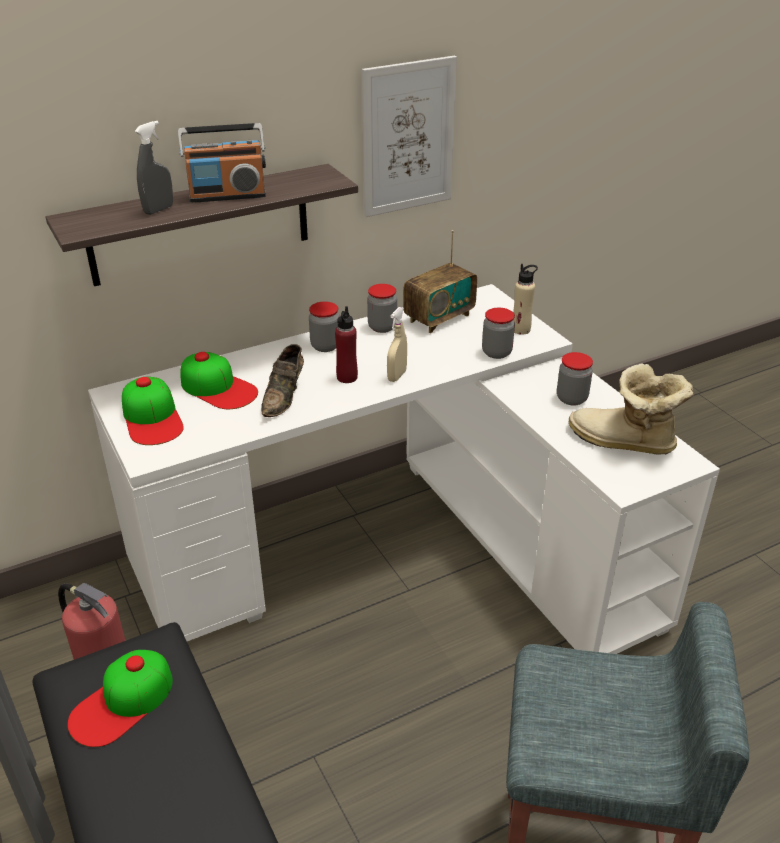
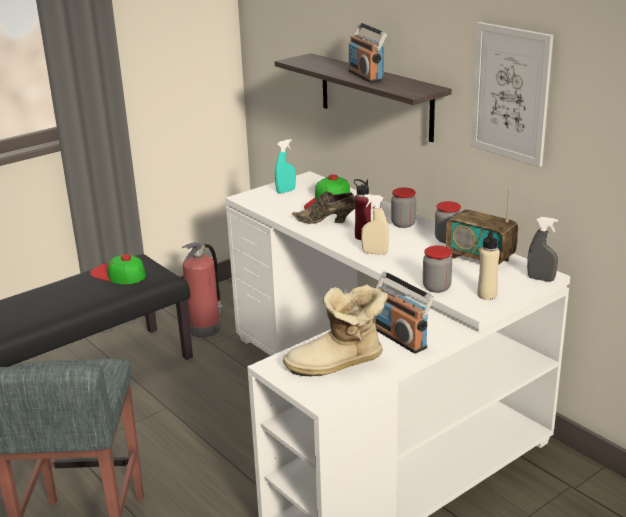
camera: 80 degrees right, 10 degrees down
cap [122,377,184,445] -> turquoise spray bottle [275,139,296,194]
grey spray bottle [135,121,173,215] -> grey spray bottle moved to [527,217,558,282]
jar [557,352,593,406] -> radio [373,271,434,354]
boot [569,363,694,455] -> boot turned 120 degrees counterclockwise [283,285,388,377]

